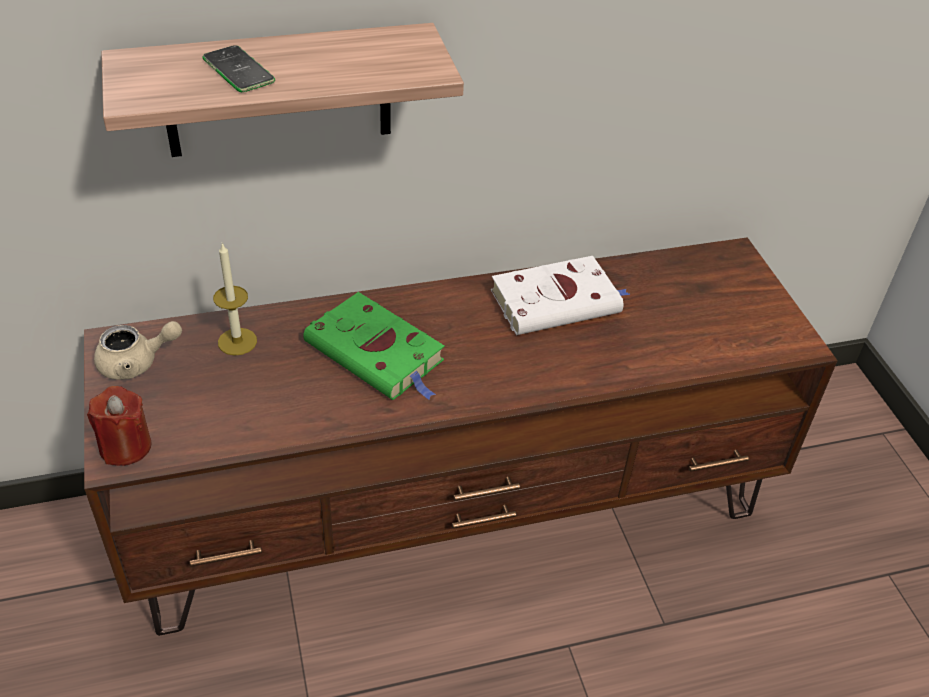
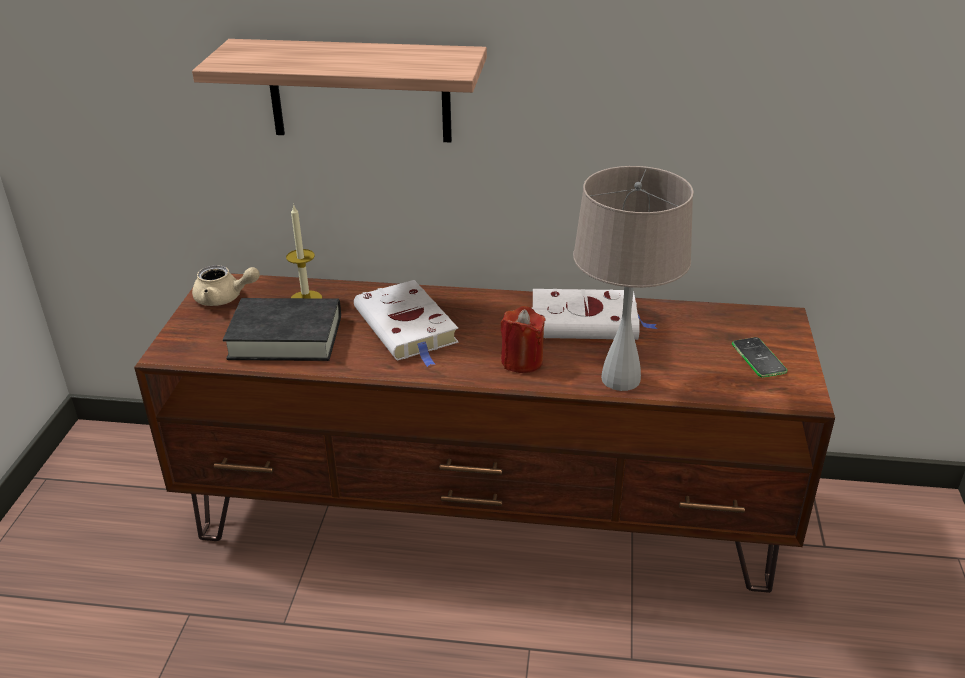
camera: 25 degrees right, 10 degrees down
red candle [87,386,152,466] -> red candle moved to [501,306,546,373]
phone [203,45,275,92] -> phone moved to [732,337,787,377]
green book [303,292,445,400] -> white book [354,280,459,367]
none -> black book [223,298,341,361]
none -> beige table lamp [573,166,694,391]

